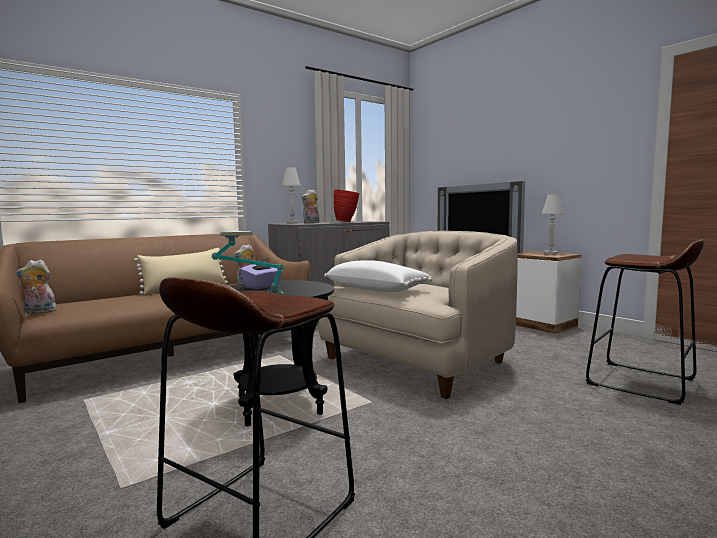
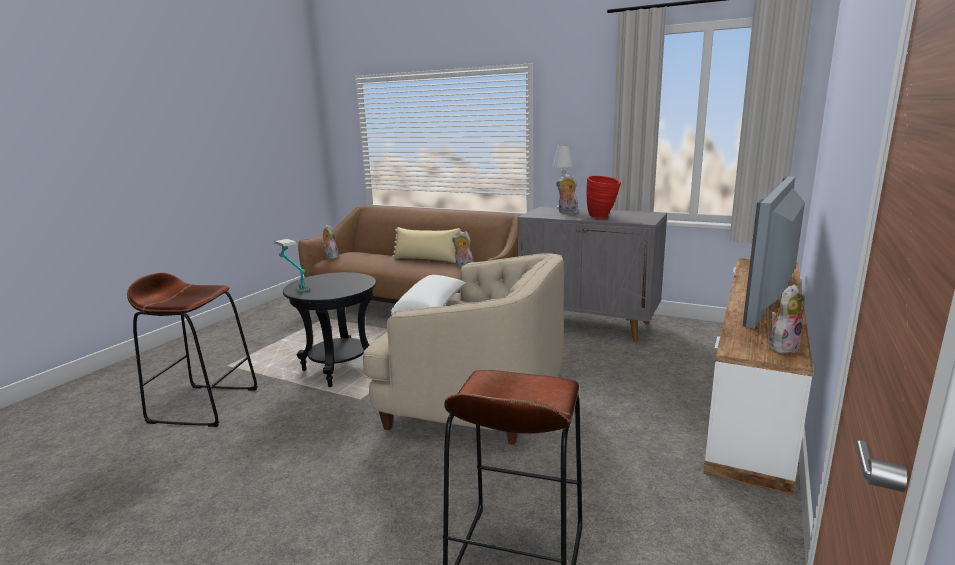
camera: 65 degrees right, 10 degrees up
purple tissue box [240,258,282,289] -> none
white table lamp [542,194,564,254] -> plush toy [769,284,805,354]

